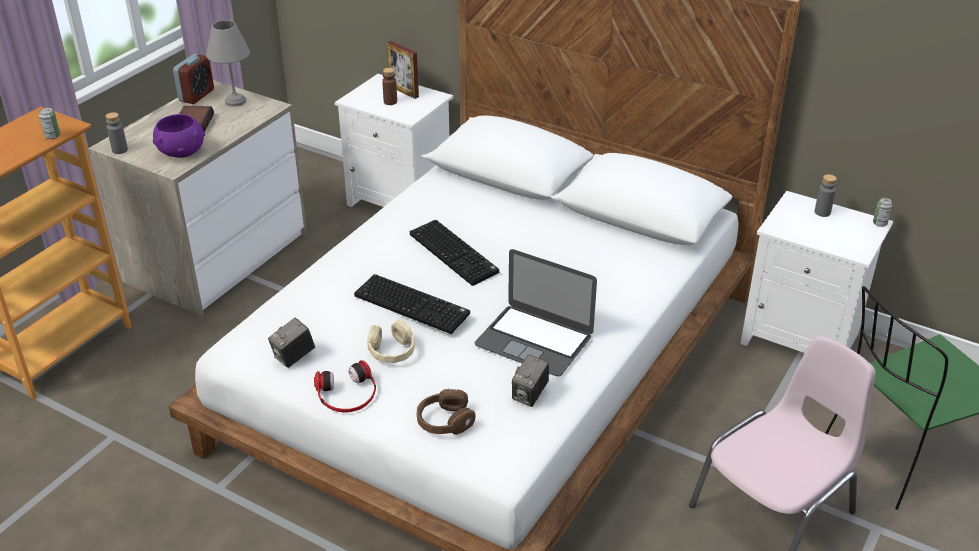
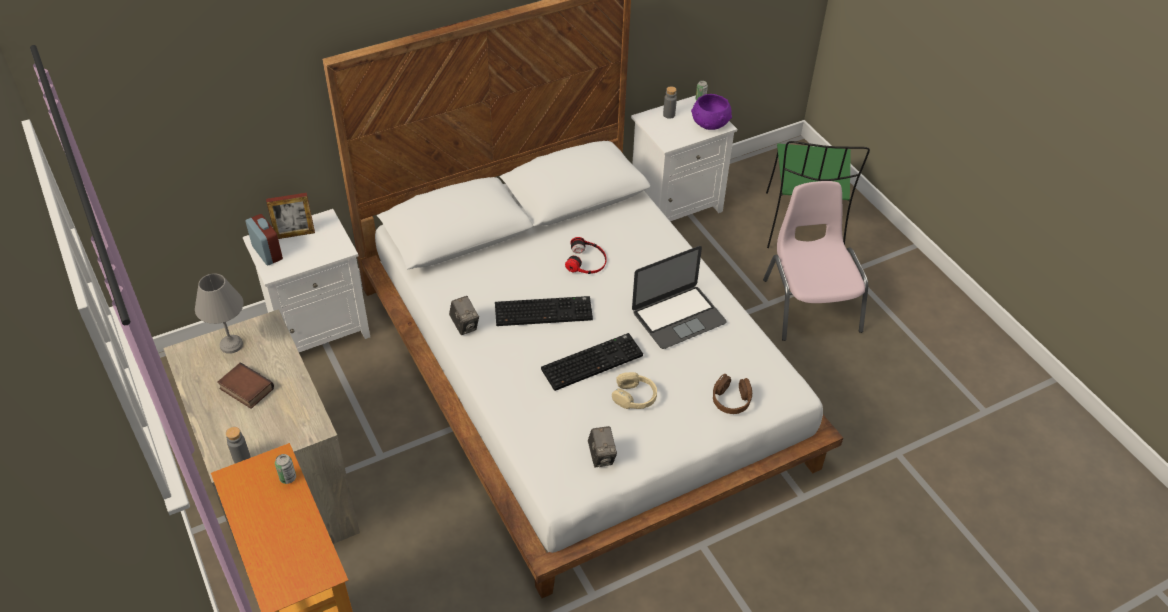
camera: 60 degrees left, 10 degrees up
purple bowl [152,114,205,158] -> purple bowl moved to [691,94,732,130]
alarm clock [173,54,214,104] -> alarm clock moved to [246,214,283,266]
headphones [314,360,376,412] -> headphones moved to [565,237,607,274]
brown bottle [382,68,397,105] -> none
camera [512,354,549,407] -> camera moved to [449,296,479,335]

